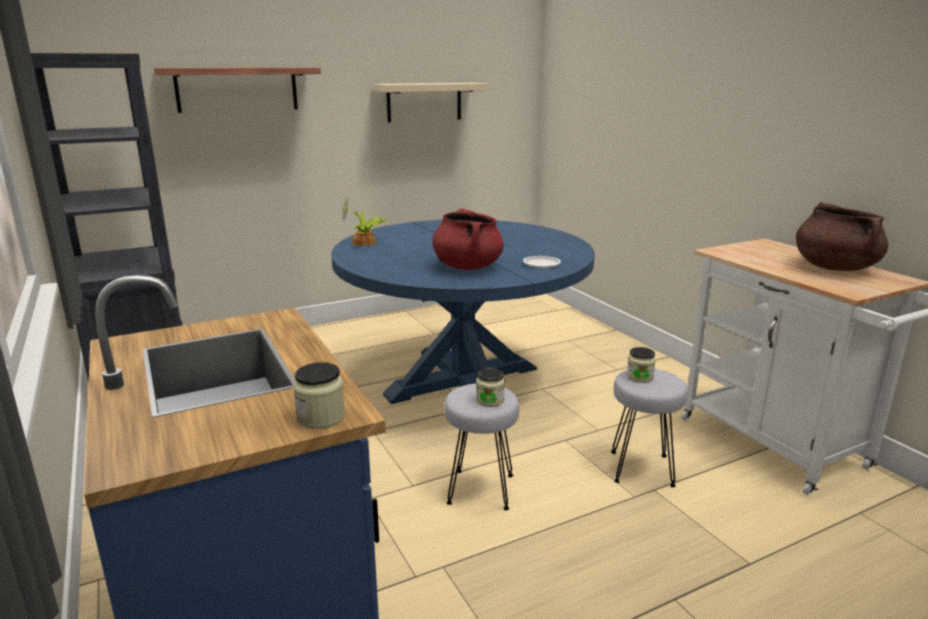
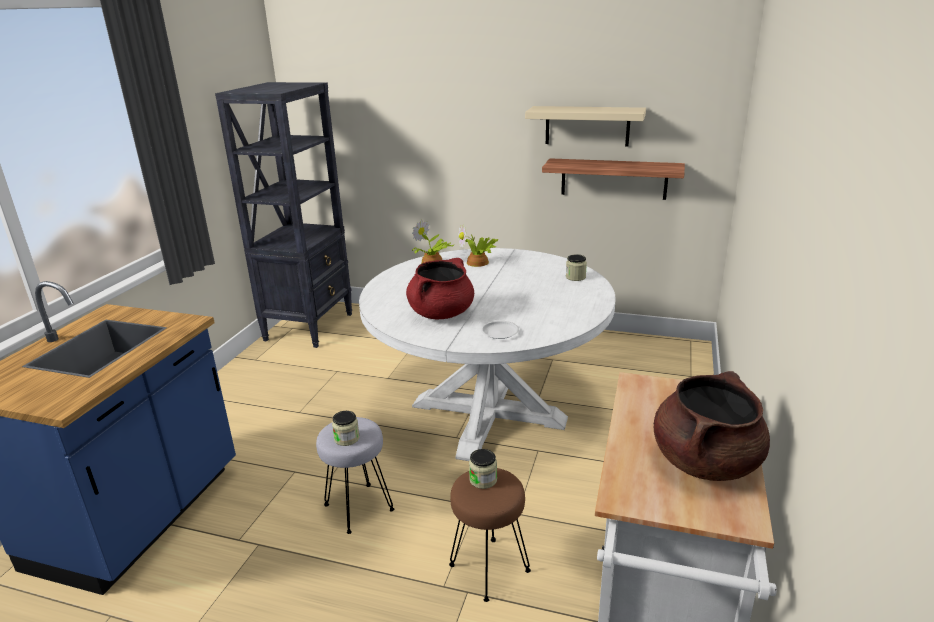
camera: 45 degrees right, 5 degrees up
shelf [154,67,321,113] -> shelf moved to [542,158,685,200]
jar [293,362,345,429] -> jar moved to [566,254,587,281]
blue dining table [331,220,595,404] -> white dining table [359,248,616,461]
grey stool [611,369,688,487] -> brown stool [449,468,531,602]
none -> potted plant [458,225,498,267]

